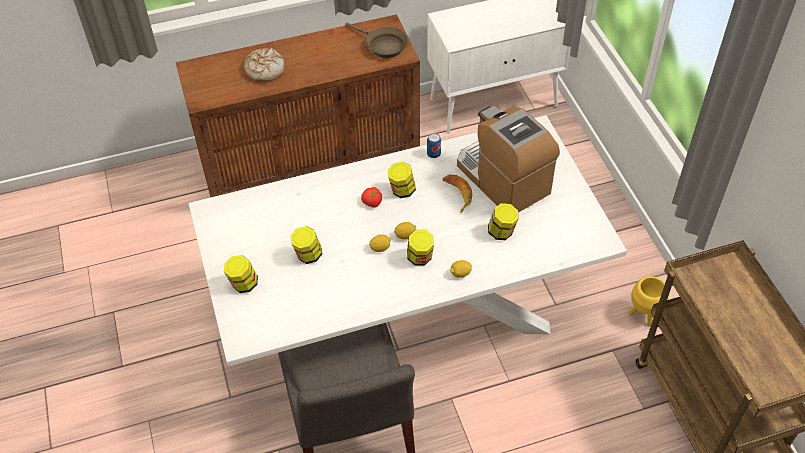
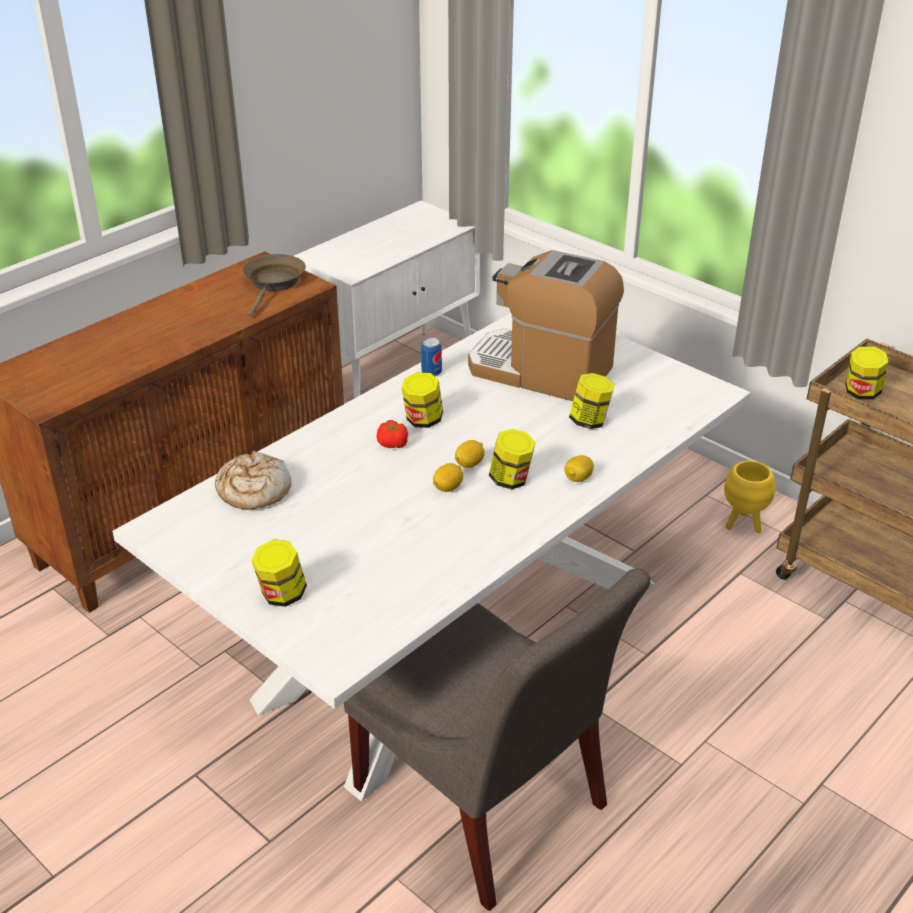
camera: 30 degrees left, 15 degrees down
bread [244,48,285,81] -> bread moved to [215,451,292,510]
jar [290,226,322,264] -> jar moved to [845,346,888,399]
brown frying pan [345,23,408,58] -> brown frying pan turned 90 degrees counterclockwise [243,254,306,317]
banana [443,175,472,213] -> none

